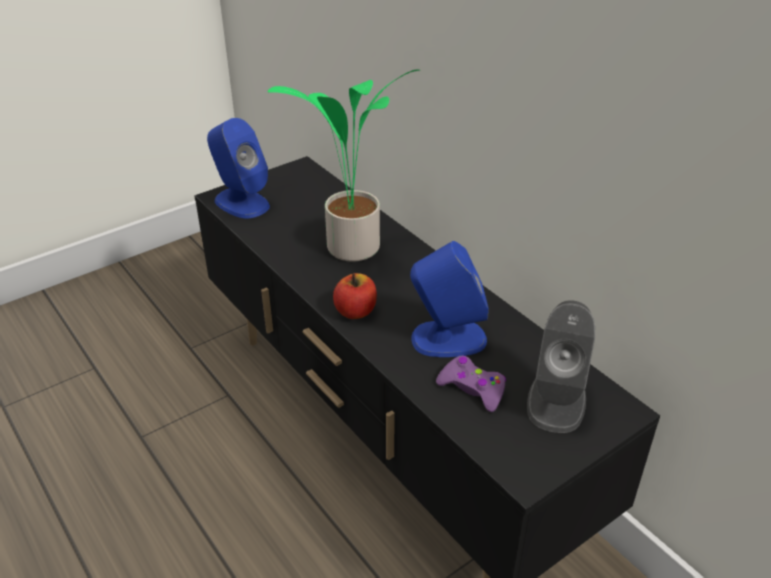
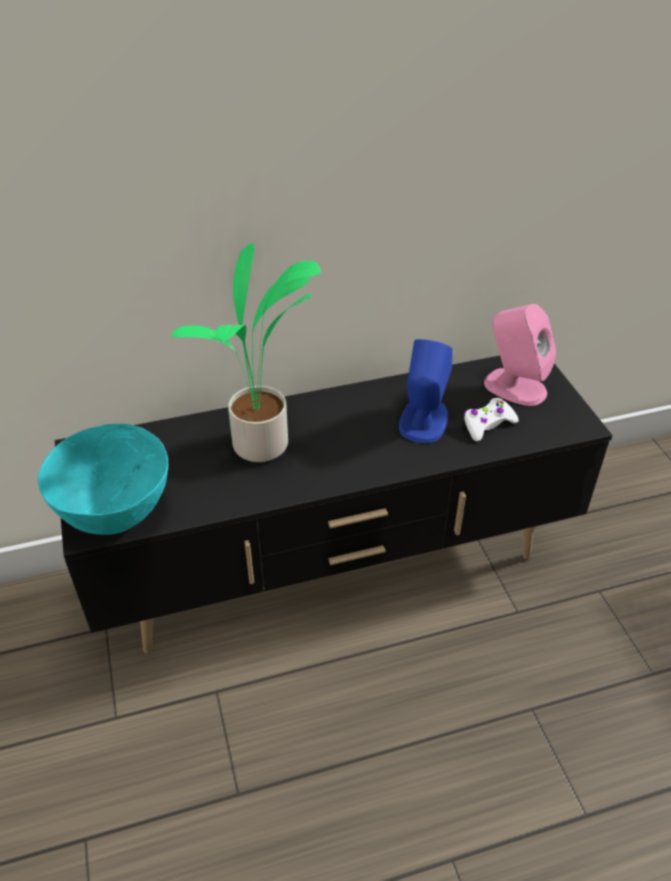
camera: 70 degrees left, 5 degrees up
blue speaker [207,118,270,218] -> turquoise bowl [38,424,168,535]
apple [333,273,377,319] -> none
purple game controller [436,356,506,412] -> white game controller [463,398,519,441]
grey speaker [527,300,595,433] -> pink speaker [484,304,556,406]

